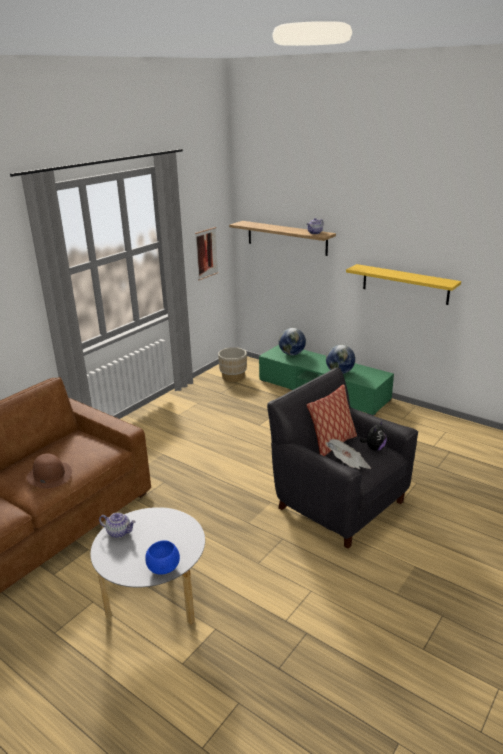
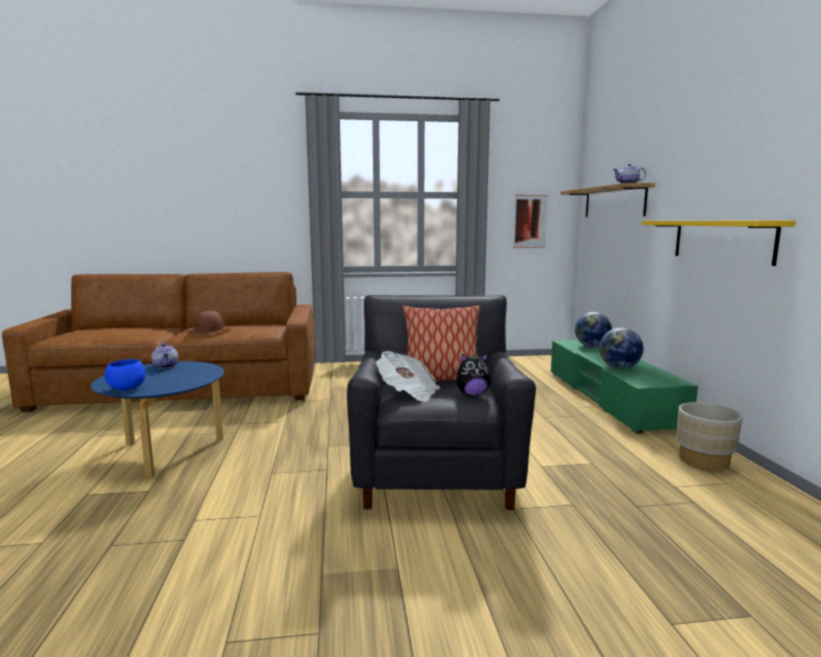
camera: 45 degrees right, 15 degrees down
grey coffee table [90,507,205,625] -> blue coffee table [91,361,224,478]
beige planter [218,347,247,382] -> beige planter moved to [677,402,743,470]

